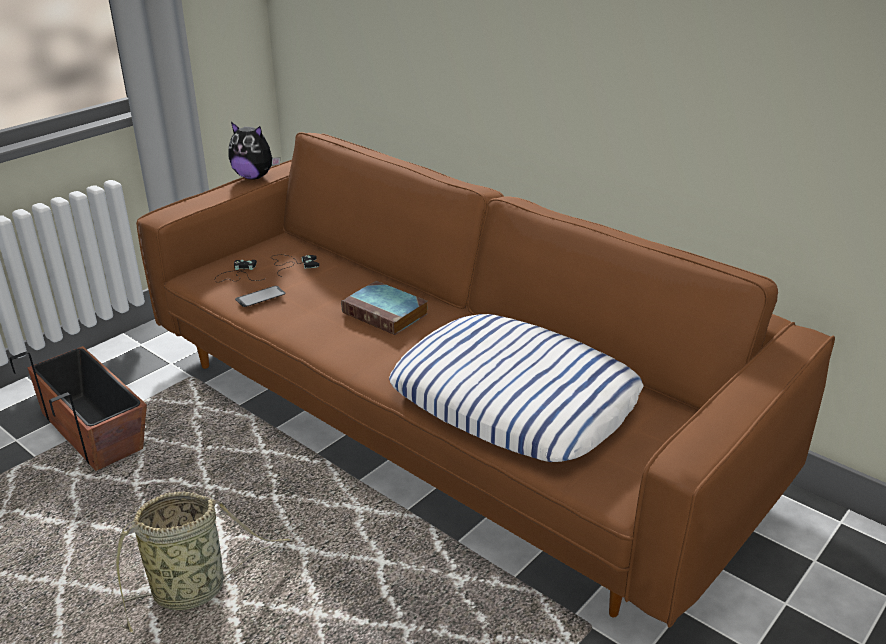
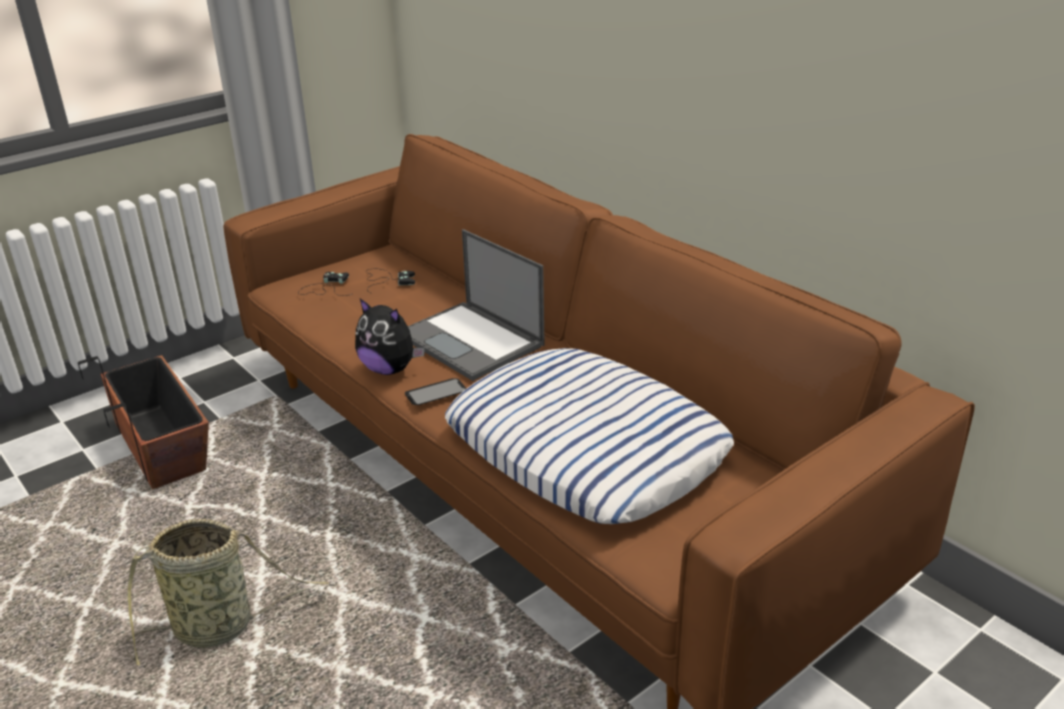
camera: 10 degrees right, 0 degrees up
plush toy [228,122,280,179] -> plush toy moved to [355,299,425,375]
phone [235,286,285,307] -> phone moved to [405,378,467,405]
book [341,281,428,335] -> laptop [408,229,545,381]

